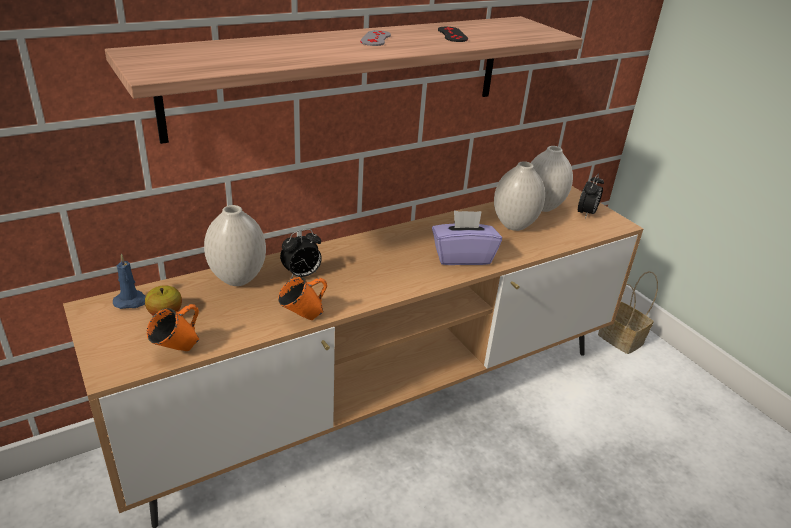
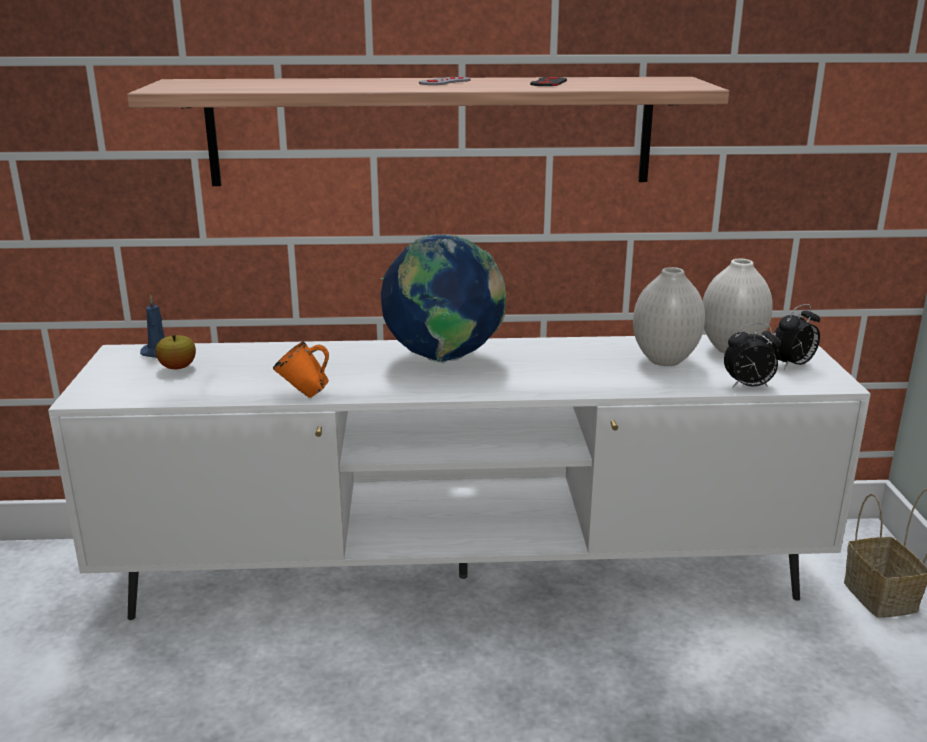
camera: 30 degrees right, 10 degrees down
brown tv stand [63,186,643,528] -> white tv stand [48,335,871,620]
orange mug [147,304,199,351] -> none
white vase [204,205,266,286] -> none
alarm clock [280,229,322,278] -> alarm clock moved to [724,323,781,388]
purple tissue box [432,210,502,265] -> none
none -> globe [380,234,506,363]

